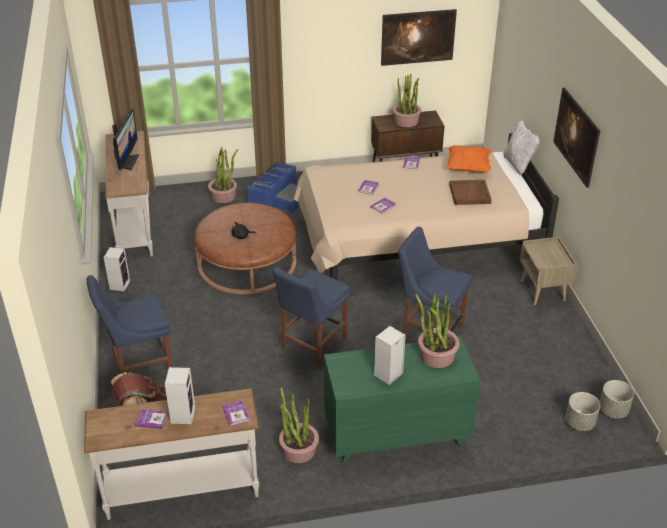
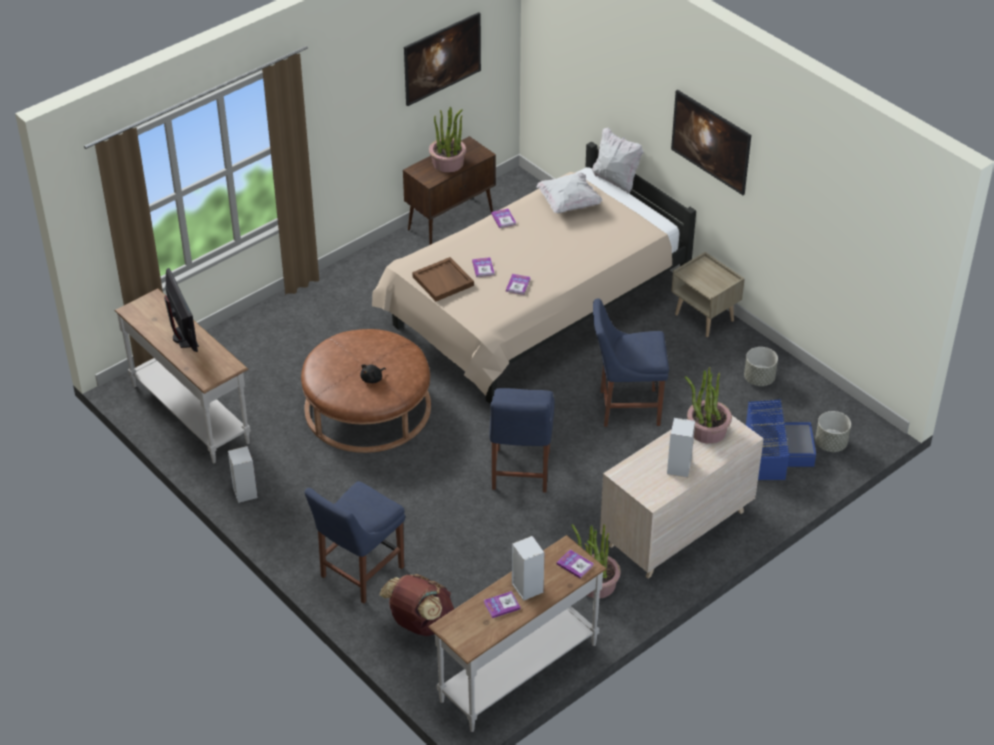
camera: 30 degrees left, 5 degrees up
potted plant [208,147,238,203] -> none
blue storage box [247,162,299,213] -> blue storage box moved to [746,399,816,480]
green dresser [324,336,480,464] -> beige dresser [600,416,764,578]
orange pillow [447,145,492,173] -> white pillow [537,172,603,213]
brown tray [449,180,491,205] -> brown tray moved to [412,257,474,301]
grey planter [600,380,634,419] -> grey planter moved to [744,347,778,386]

